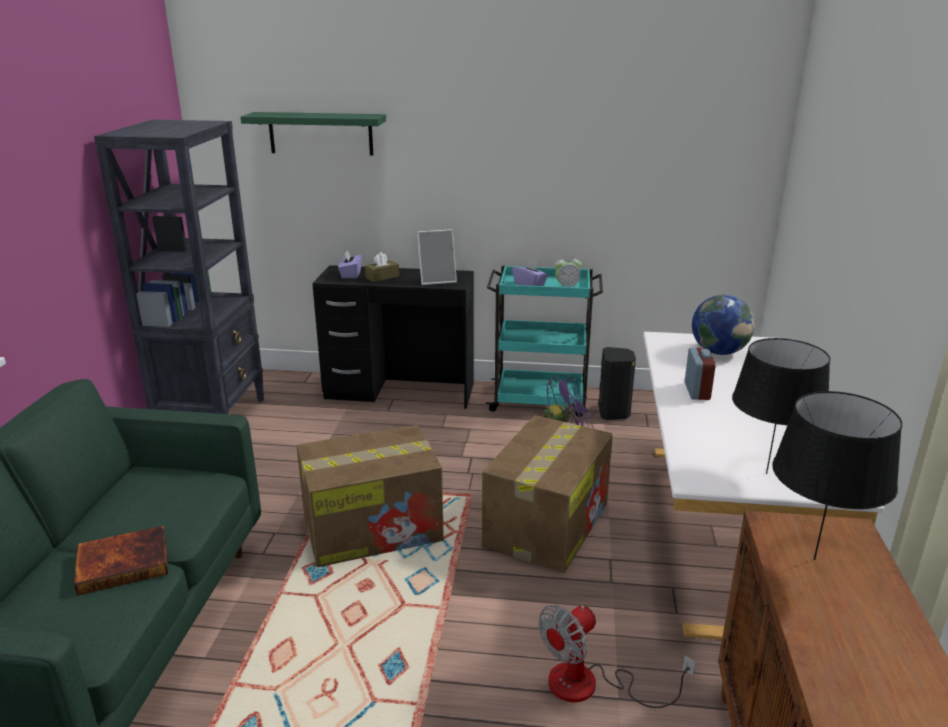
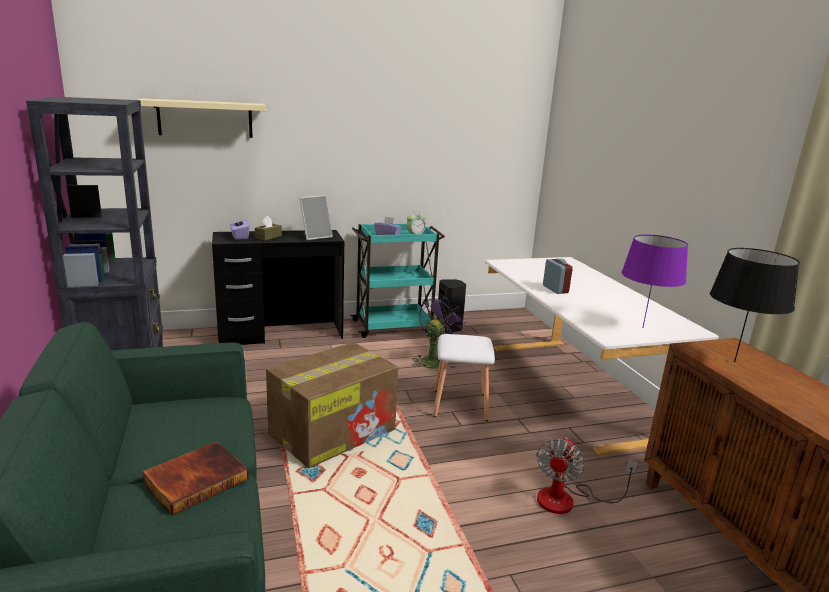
camera: 25 degrees left, 5 degrees down
green shelf [240,112,386,155] -> beige shelf [138,98,266,138]
cardboard box [482,415,613,573] -> white stool [433,334,495,421]
globe [692,295,755,355] -> none
black table lamp [732,338,830,474] -> purple table lamp [621,234,688,327]

